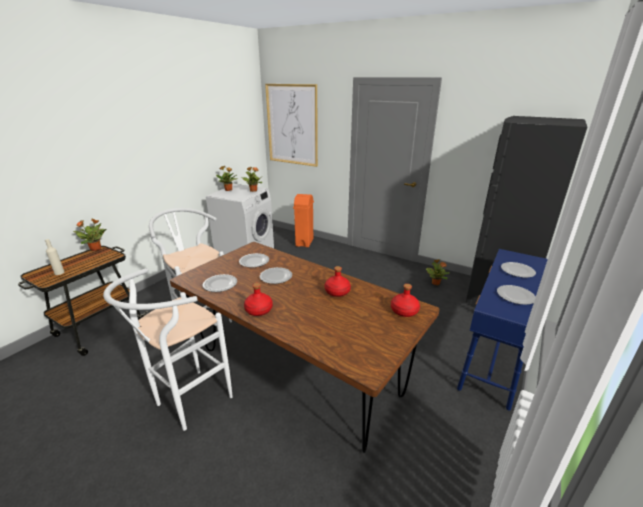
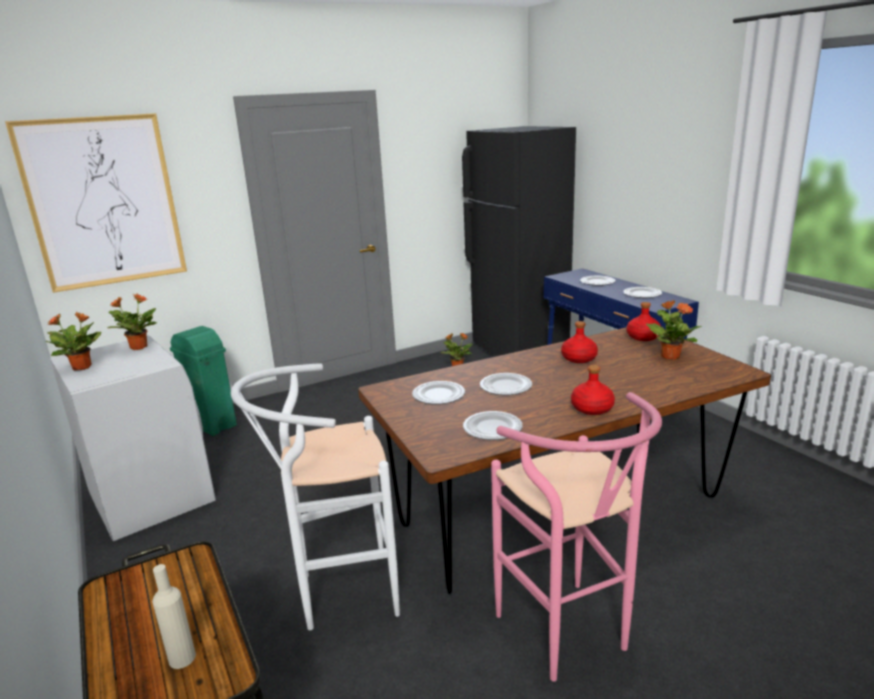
camera: 60 degrees left, 5 degrees down
potted plant [73,218,106,251] -> potted plant moved to [646,300,702,359]
white stool [103,268,233,431] -> pink stool [491,392,662,682]
orange trash can [293,194,314,247] -> green trash can [170,326,237,436]

